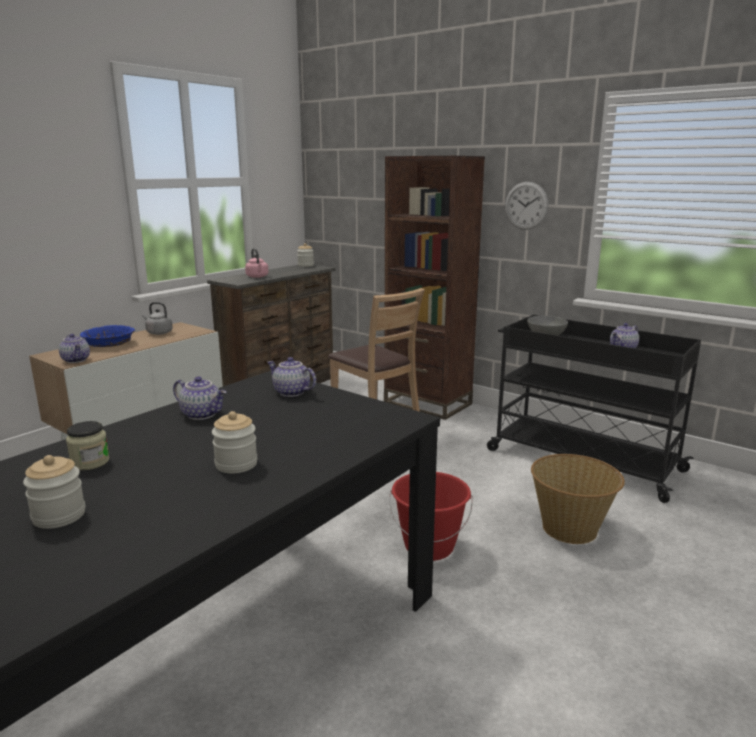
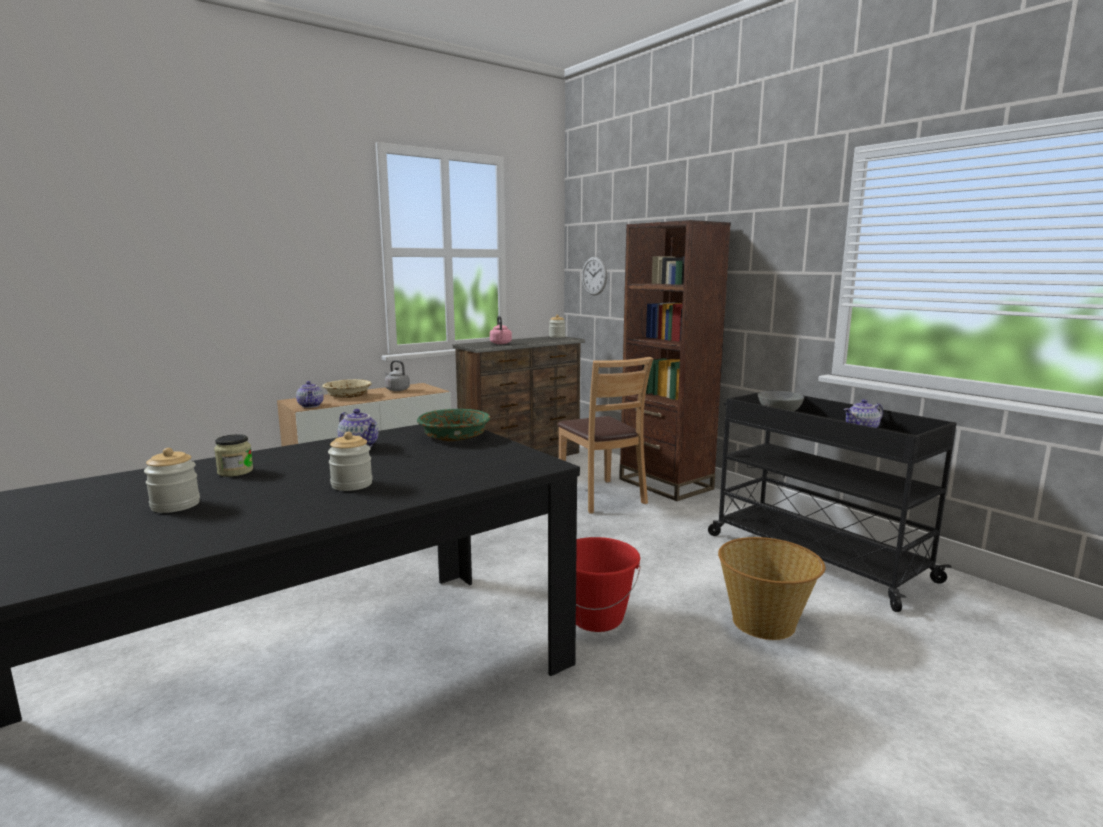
camera: 15 degrees right, 5 degrees down
blue bowl [80,325,135,347] -> beige bowl [322,379,372,398]
teapot [267,357,316,397] -> green bowl [417,409,491,441]
wall clock [505,182,549,230] -> wall clock moved to [582,257,607,296]

